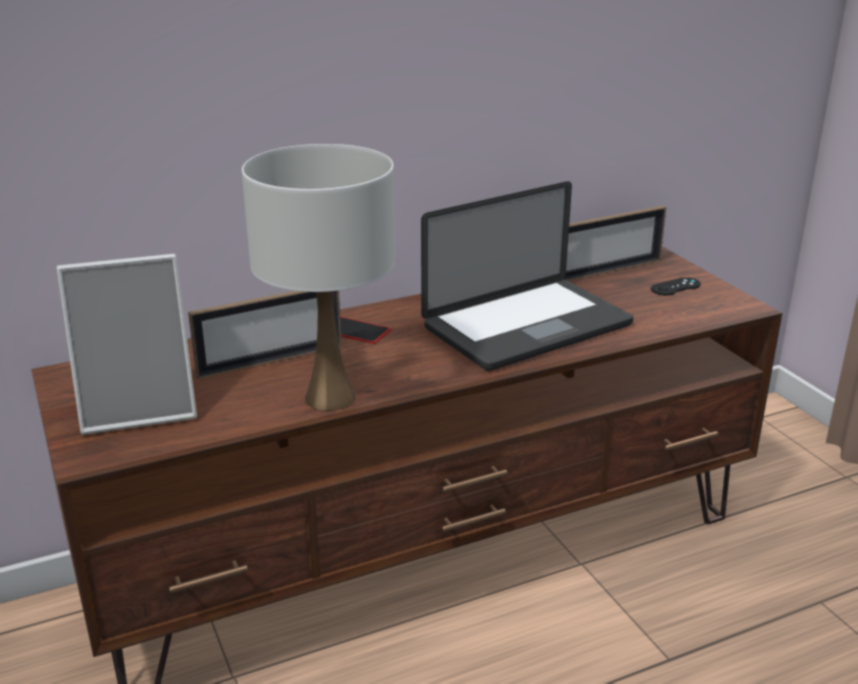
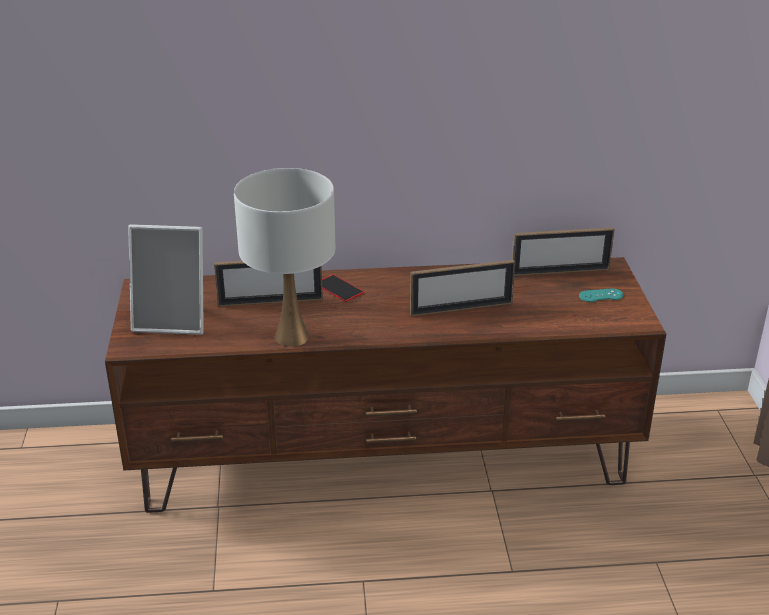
camera: 20 degrees right, 5 degrees up
laptop [421,181,633,371] -> picture frame [410,260,515,316]
black game controller [651,277,701,295] -> turquoise game controller [579,289,623,302]

